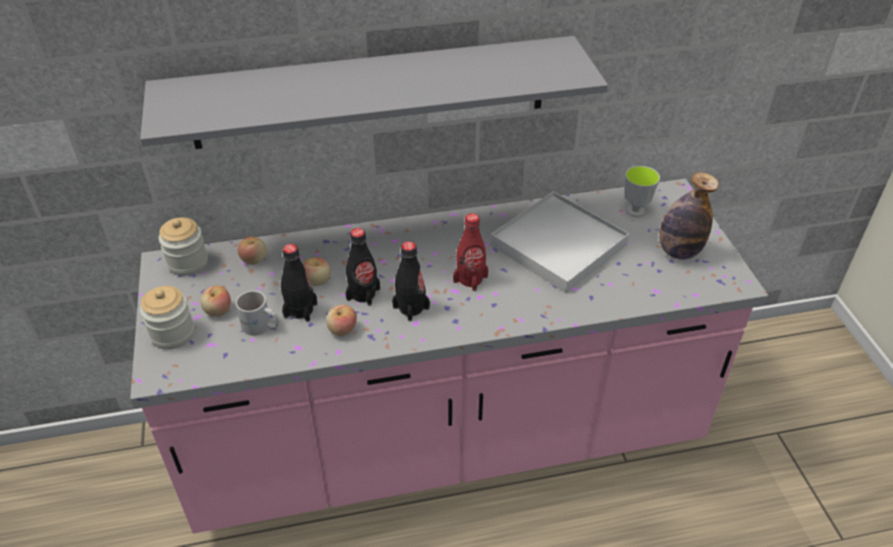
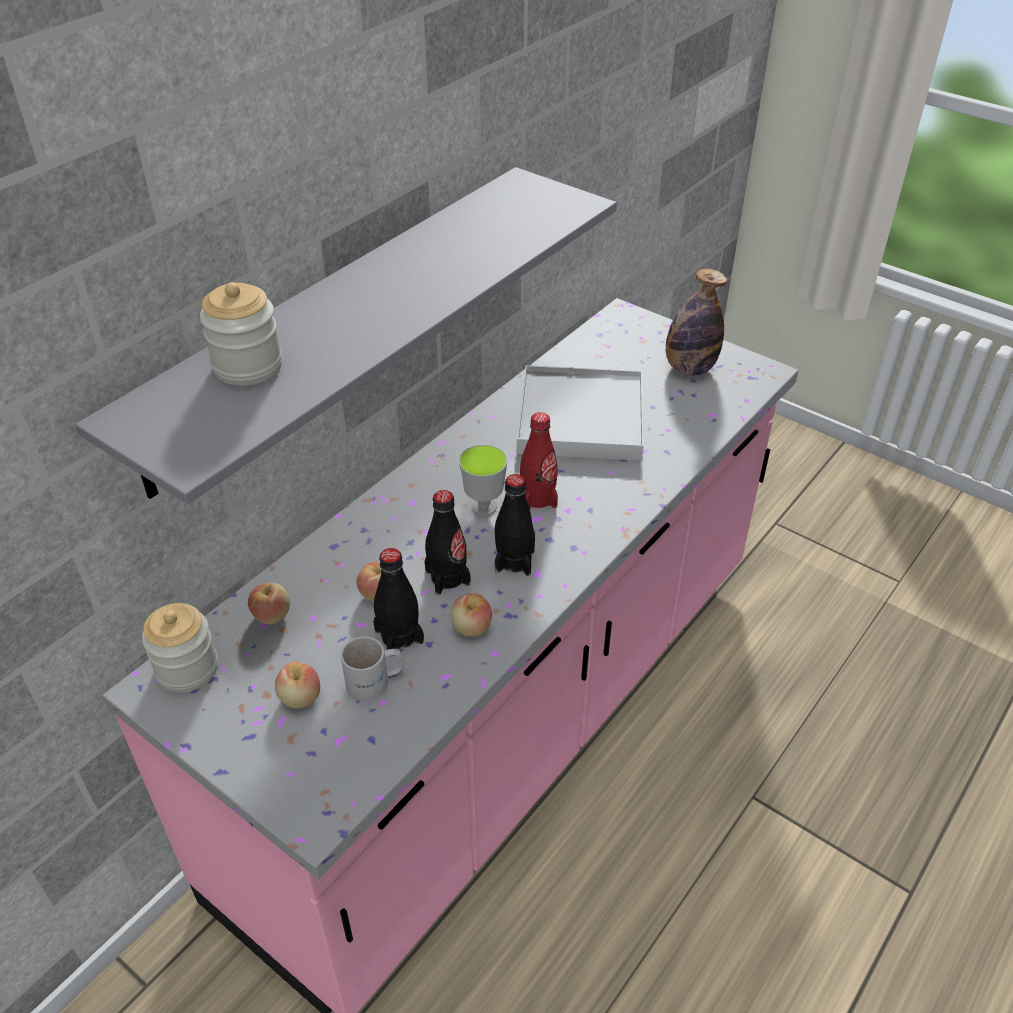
camera: 40 degrees left, 0 degrees up
jar [140,286,195,349] -> jar moved to [200,282,282,386]
cup [625,166,660,217] -> cup moved to [459,444,508,516]

